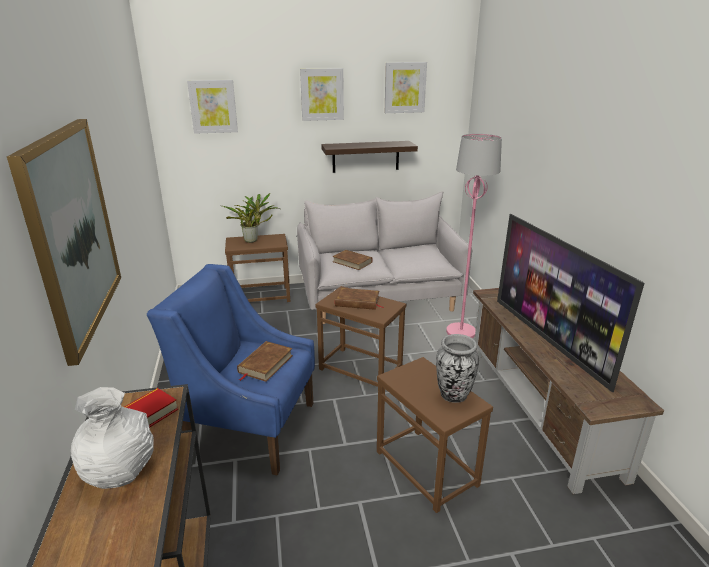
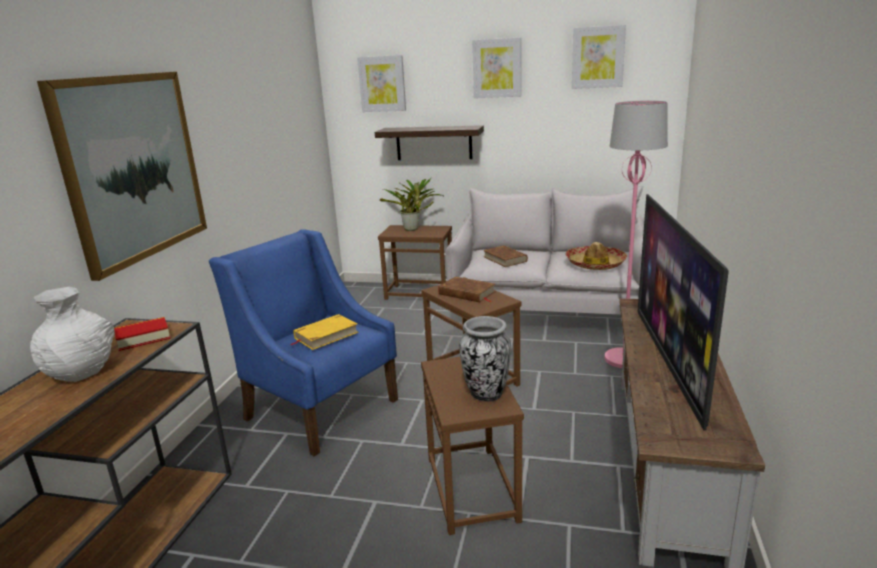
camera: 25 degrees right, 5 degrees down
brown book [237,341,293,382] -> yellow book [291,314,358,350]
shelf [321,141,418,173] -> shelf moved to [375,125,484,160]
none -> hat [565,242,627,270]

